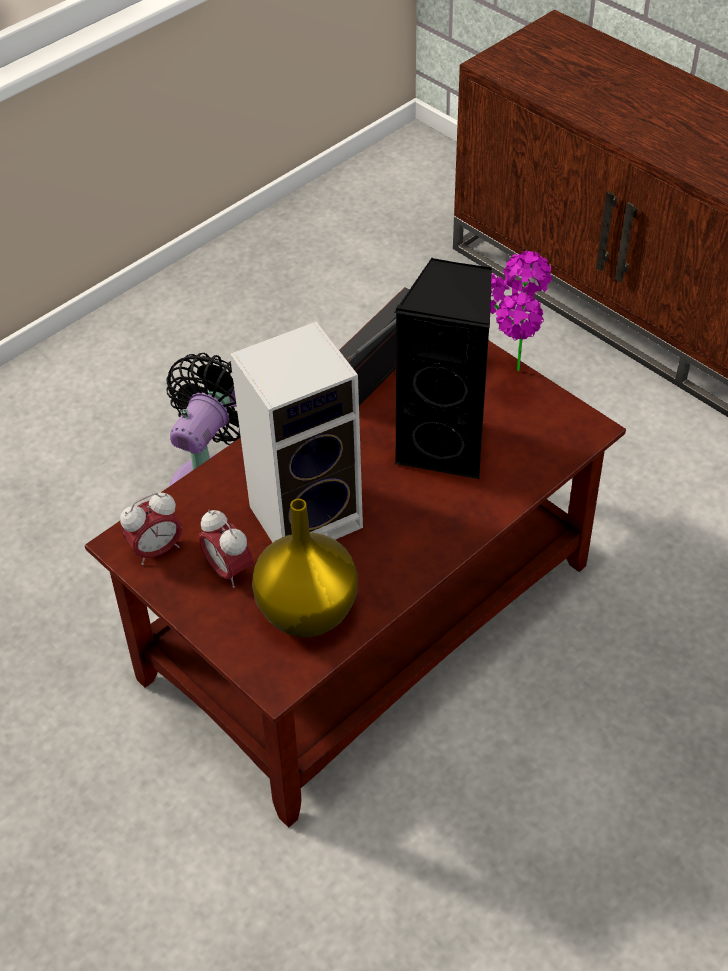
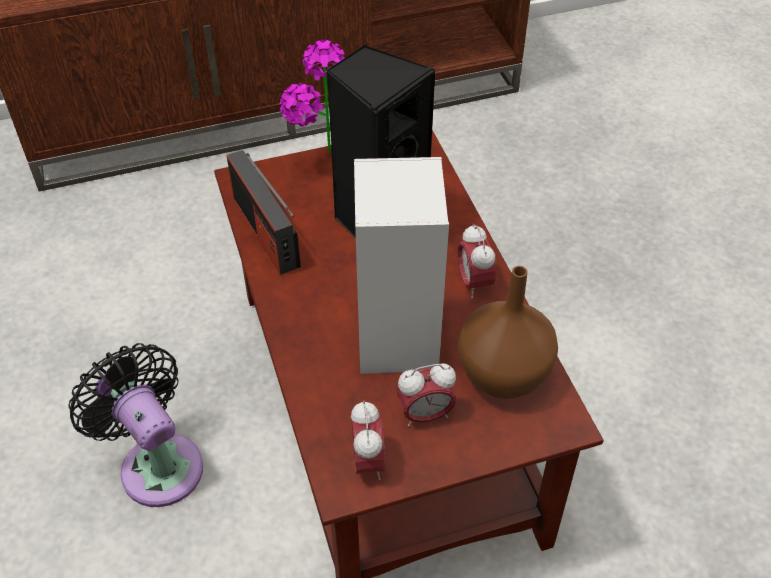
camera: 65 degrees left, 0 degrees up
yellow vase [252,499,358,637] -> brown vase [458,266,558,399]
none -> alarm clock [457,224,496,298]

